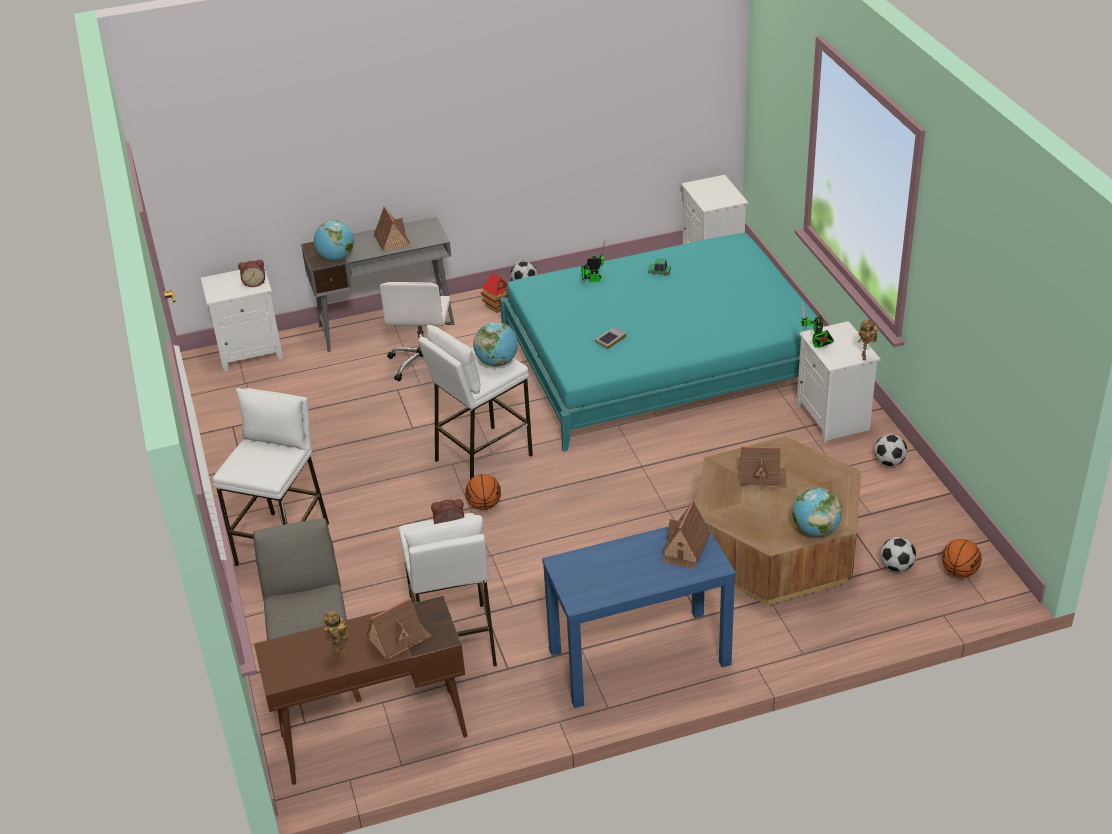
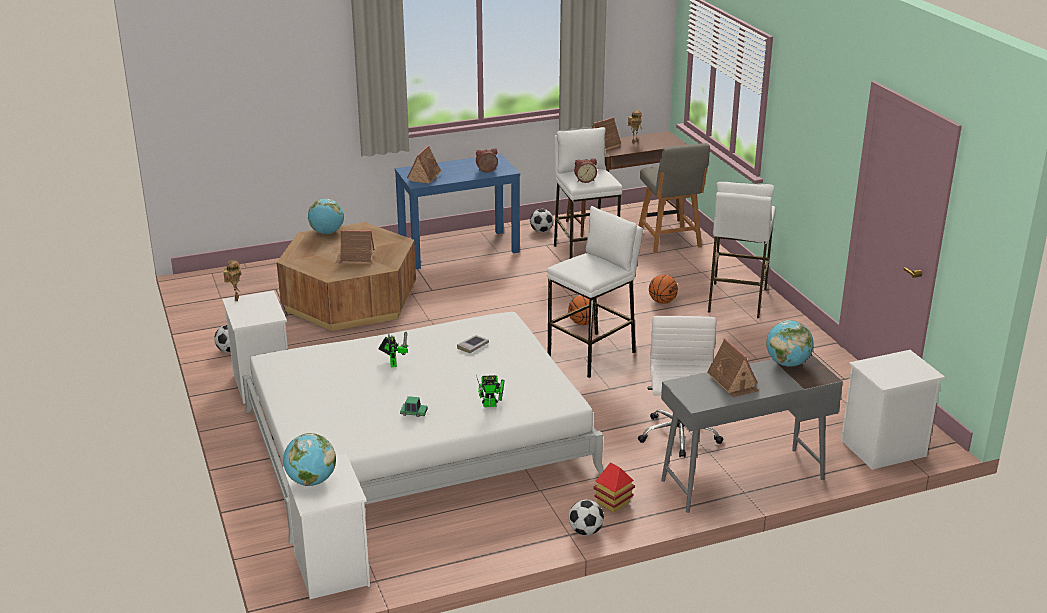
camera: 175 degrees right, 10 degrees down
alarm clock [238,260,265,287] -> alarm clock moved to [476,148,498,173]
globe [473,322,518,367] -> globe moved to [283,433,336,486]
turquoise bed [500,233,825,452] -> white bed [242,312,604,544]
toy robot [801,301,834,348] -> toy robot moved to [379,332,408,367]
football [880,537,916,572] -> football moved to [530,209,554,232]
basketball [942,539,982,578] -> basketball moved to [649,275,678,304]

